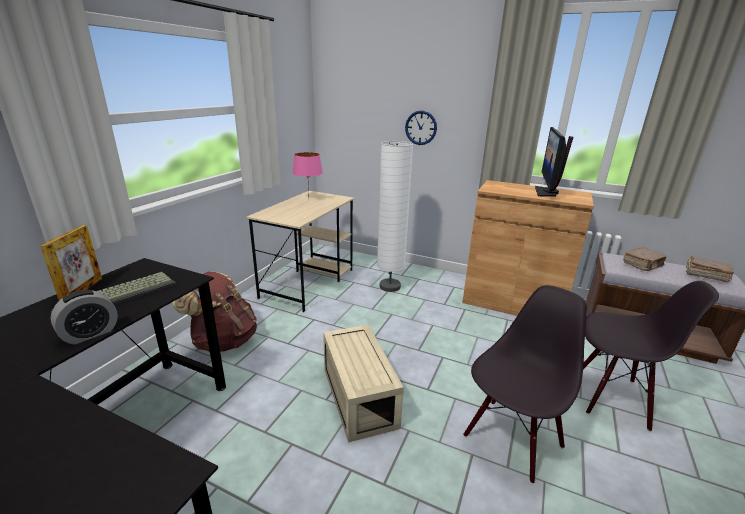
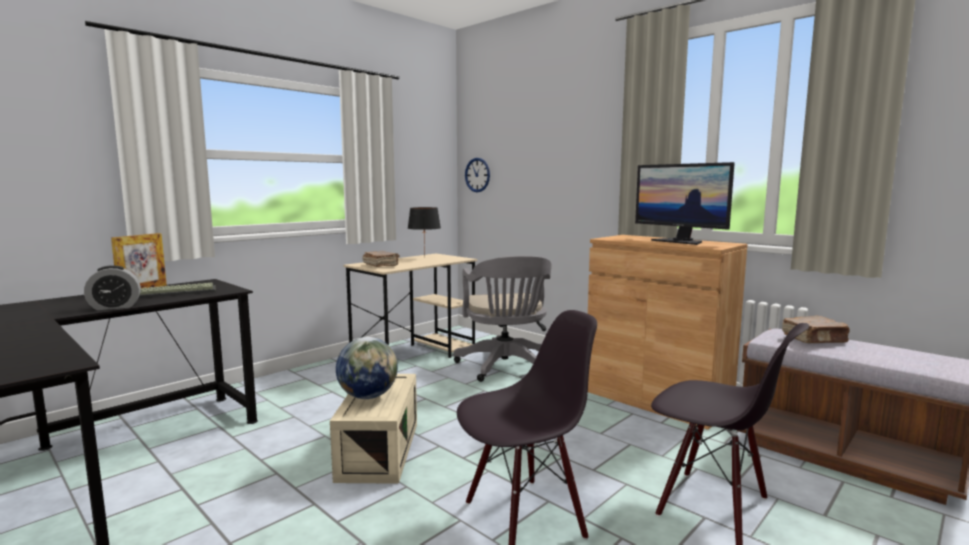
camera: 20 degrees right, 15 degrees down
brown backpack [173,272,257,352] -> none
pink table lamp [293,152,323,194] -> black table lamp [408,207,441,250]
white floor lamp [377,141,413,292] -> grey office chair [453,256,552,382]
wall clock [405,111,437,145] -> wall clock moved to [465,158,490,192]
monitor [535,127,573,197] -> monitor turned 75 degrees counterclockwise [635,162,734,245]
brown book [686,256,734,282] -> brown book moved to [362,251,399,267]
none -> globe [336,337,398,399]

